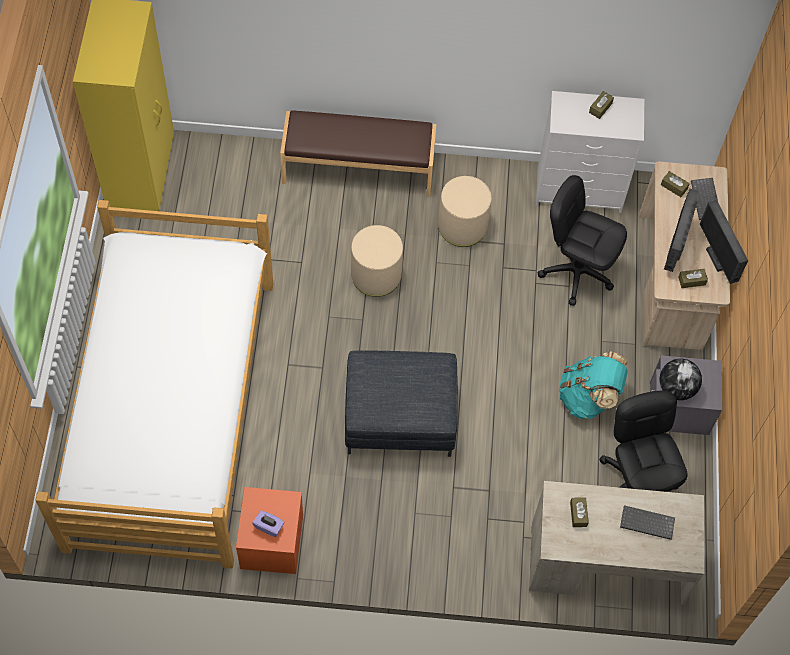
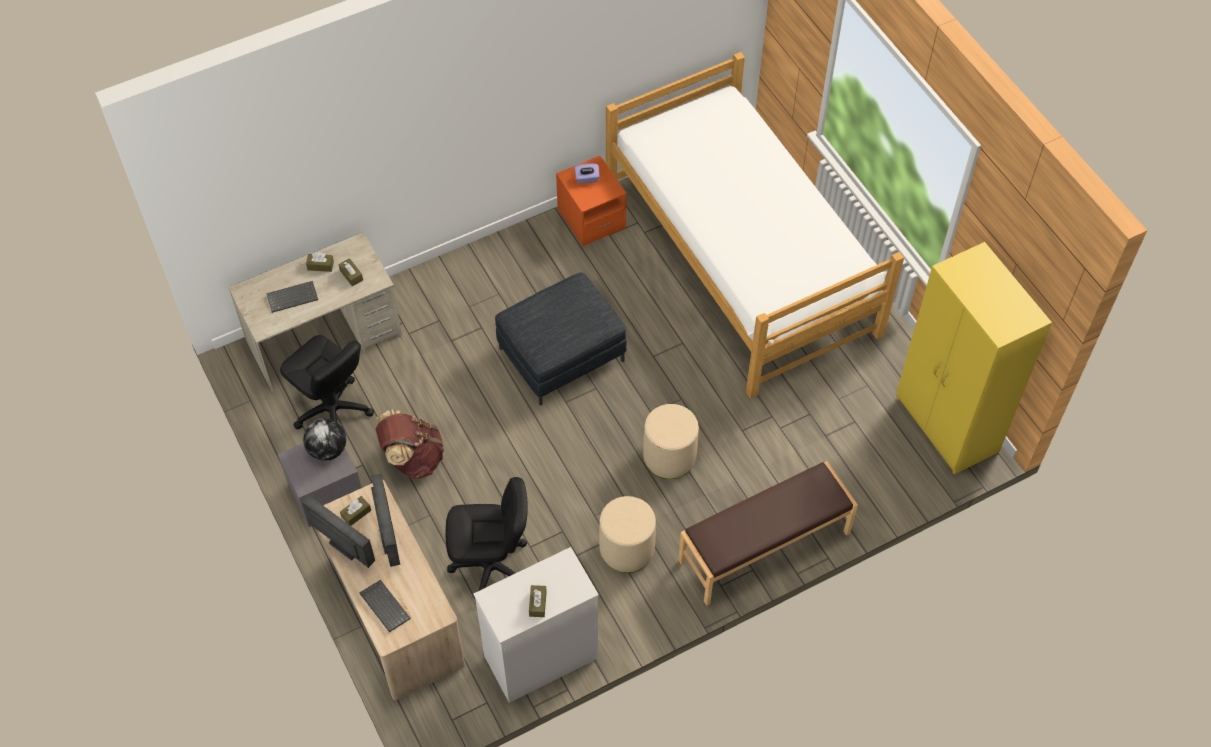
camera: 150 degrees right, 5 degrees down
turquoise backpack [559,351,628,419] -> brown backpack [376,409,444,479]
brown tissue box [661,171,690,197] -> brown tissue box moved to [306,252,334,272]

